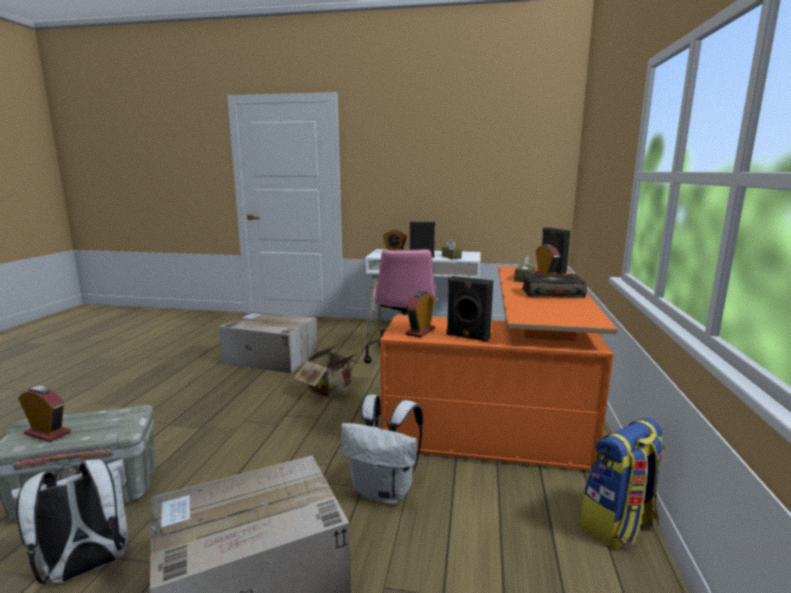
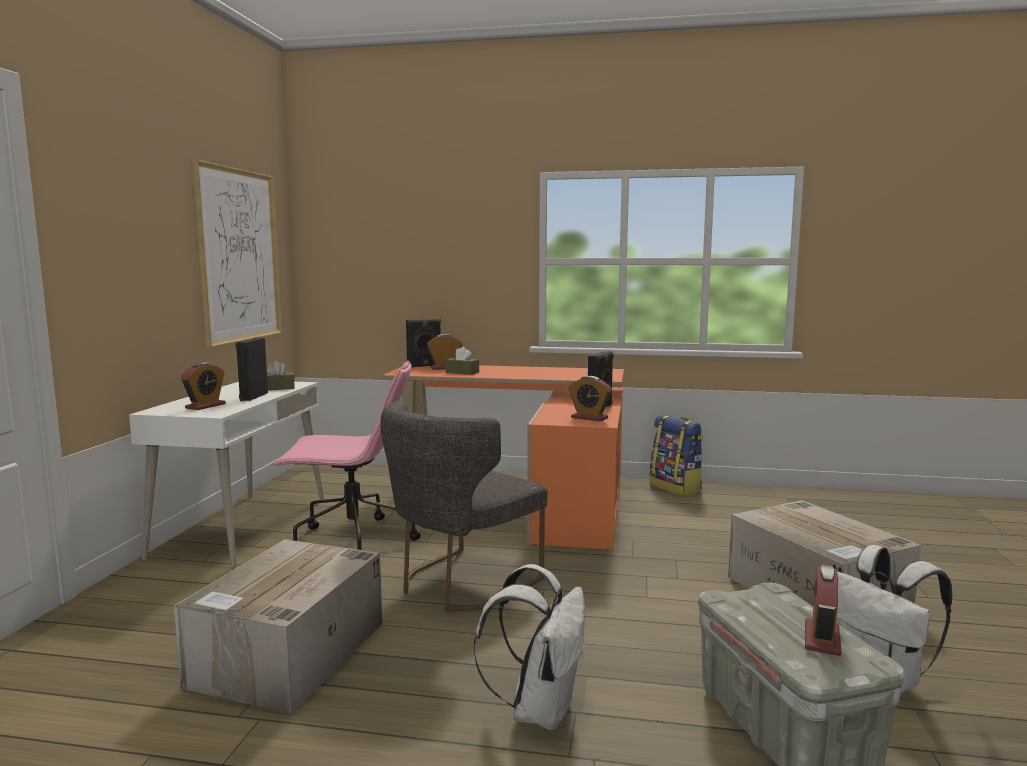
camera: 90 degrees left, 5 degrees down
cardboard box [295,345,360,398] -> grey chair [380,401,548,612]
white backpack [340,395,423,505] -> white backpack moved to [474,564,585,730]
book [522,274,587,298] -> none
none -> picture [192,160,282,348]

